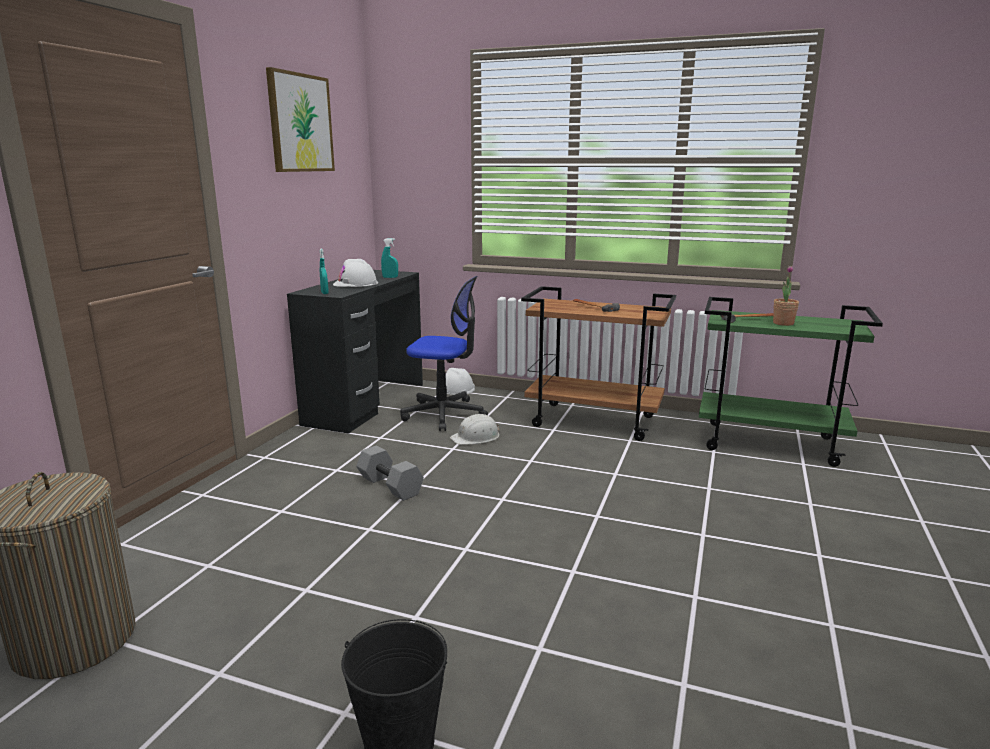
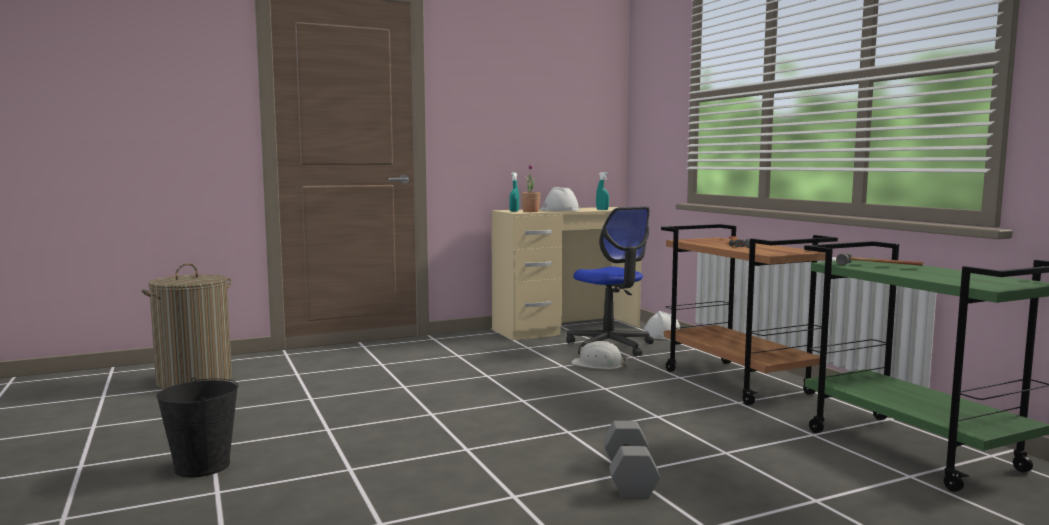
camera: 45 degrees right, 10 degrees down
picture [266,67,335,172] -> none
black desk [287,270,423,434] -> beige desk [491,207,641,340]
grey dumbbell [356,445,424,501] -> grey dumbbell moved to [603,421,660,499]
potted plant [773,266,799,326] -> potted plant moved to [522,164,540,212]

